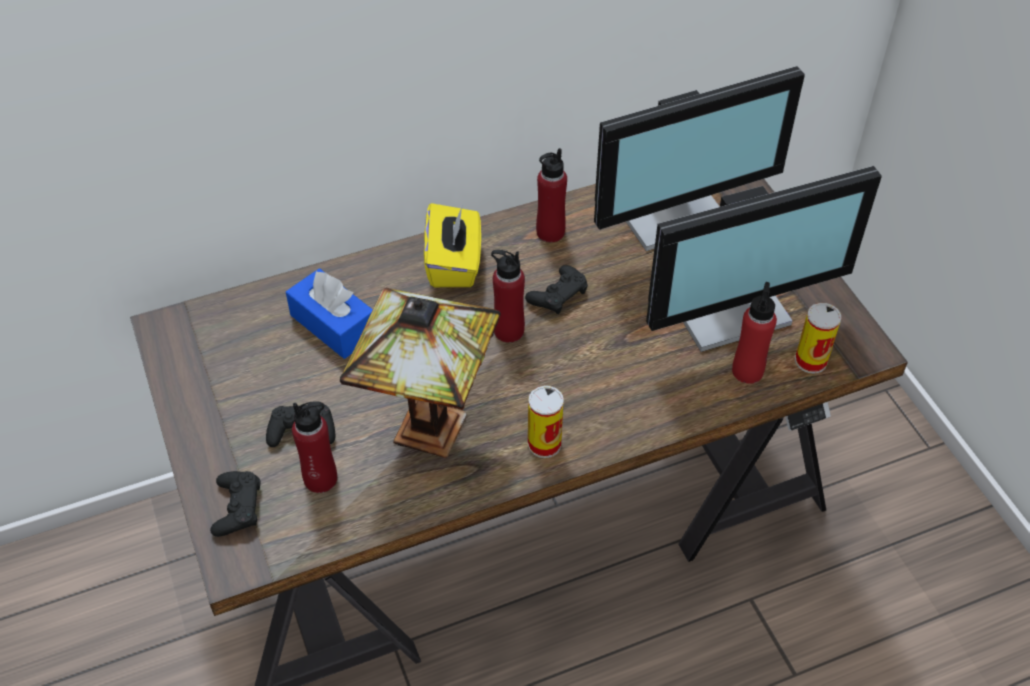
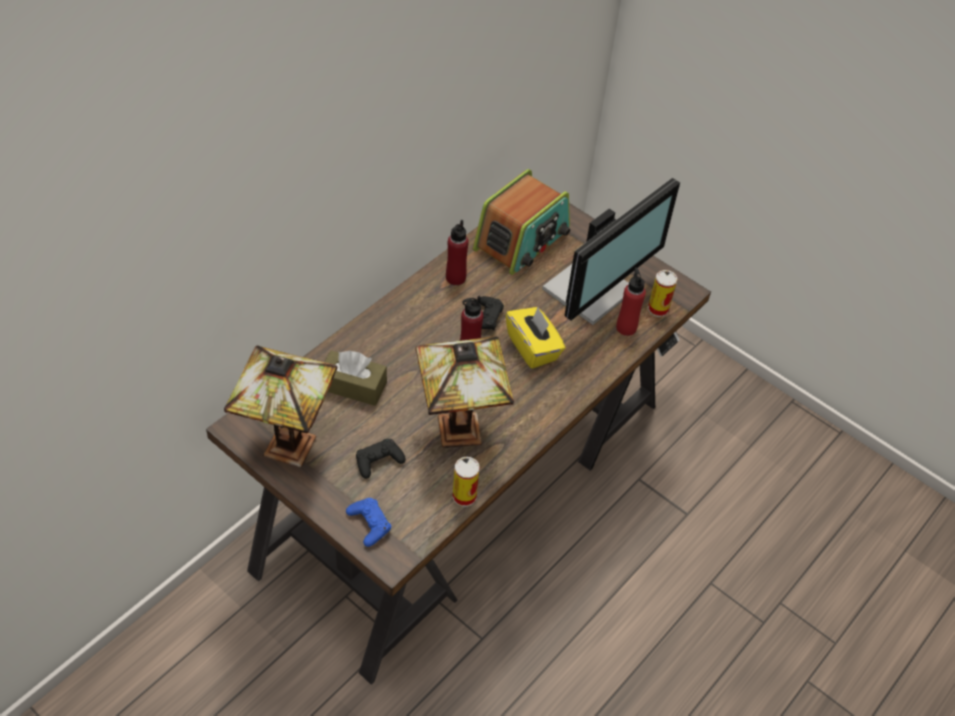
camera: 30 degrees left, 0 degrees up
black game controller [210,471,260,537] -> blue game controller [346,498,391,547]
blue tissue box [286,268,373,359] -> brown tissue box [325,351,387,406]
red bottle [292,402,337,493] -> none
yellow tissue box [424,203,481,287] -> yellow tissue box moved to [506,307,566,369]
can [528,386,564,458] -> can moved to [453,457,480,507]
monitor [594,66,805,251] -> radio [473,169,570,275]
none -> table lamp [224,345,337,468]

